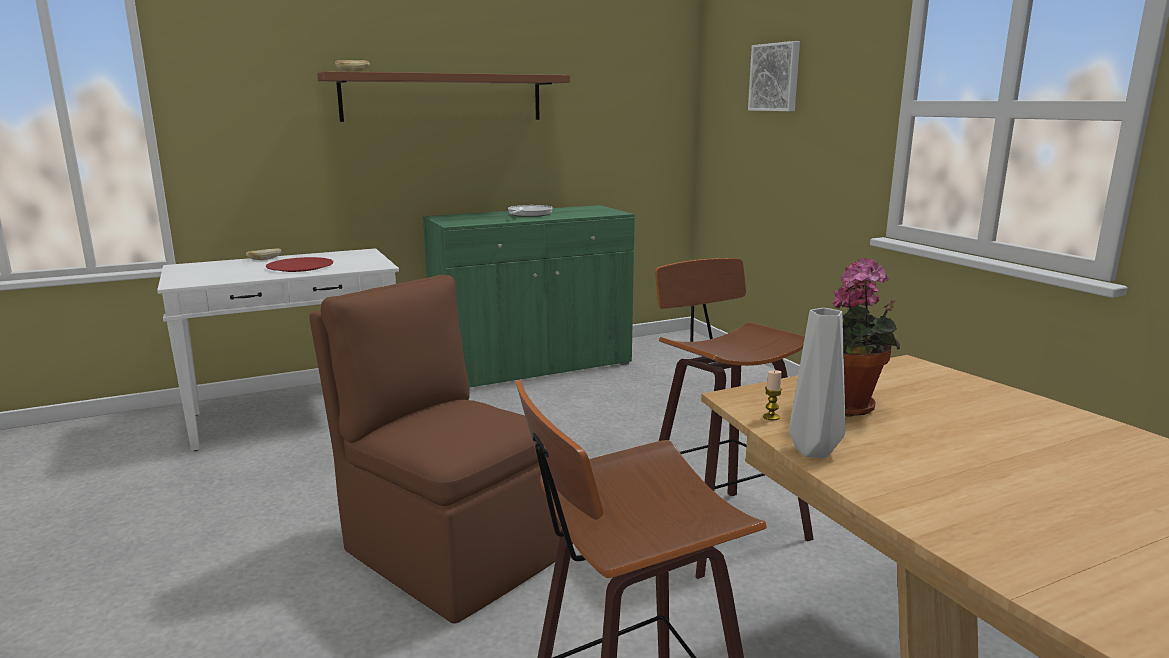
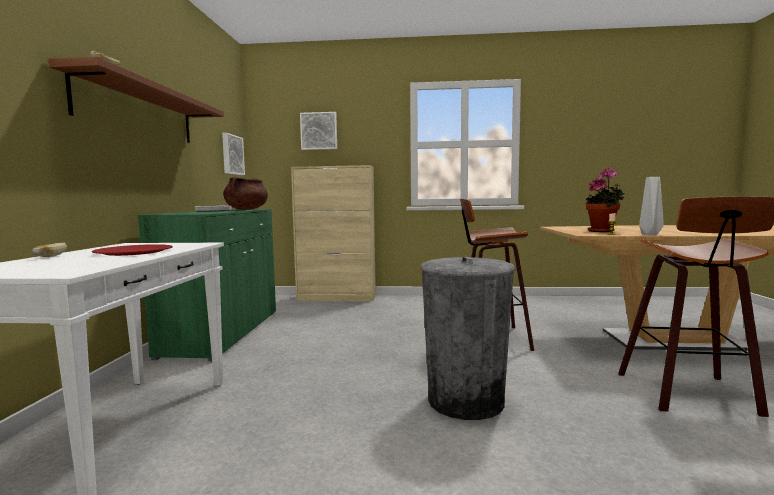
camera: 60 degrees left, 10 degrees down
brown chair [309,275,561,623] -> grey trash can [420,257,516,420]
none -> picture [222,133,245,175]
none -> brown cooking pot [223,177,268,210]
none -> beige cabinet [291,165,376,301]

